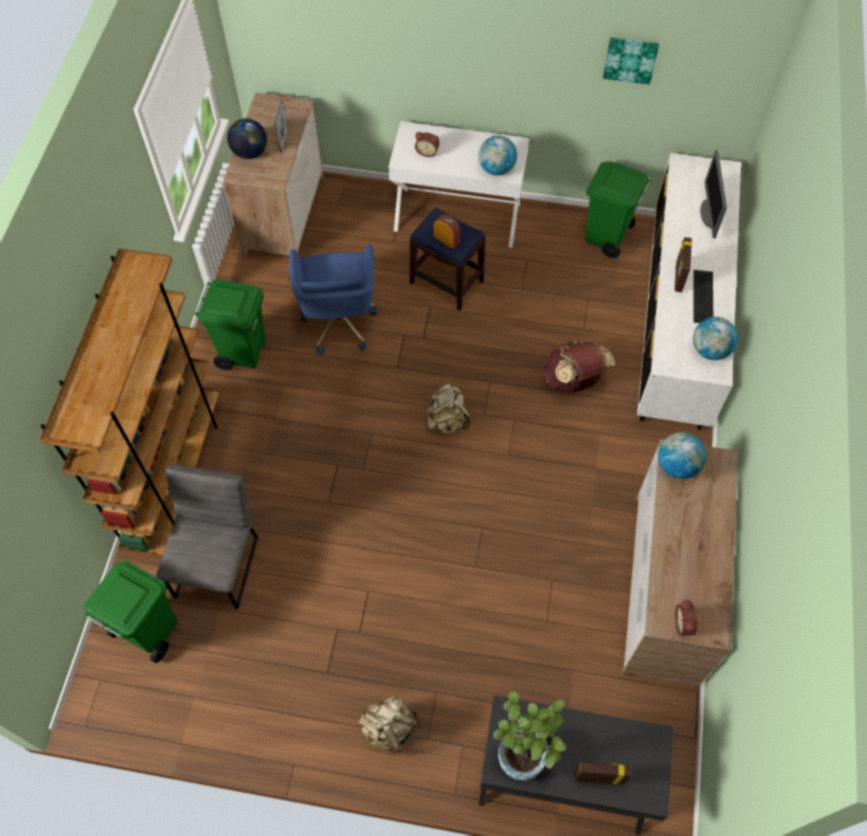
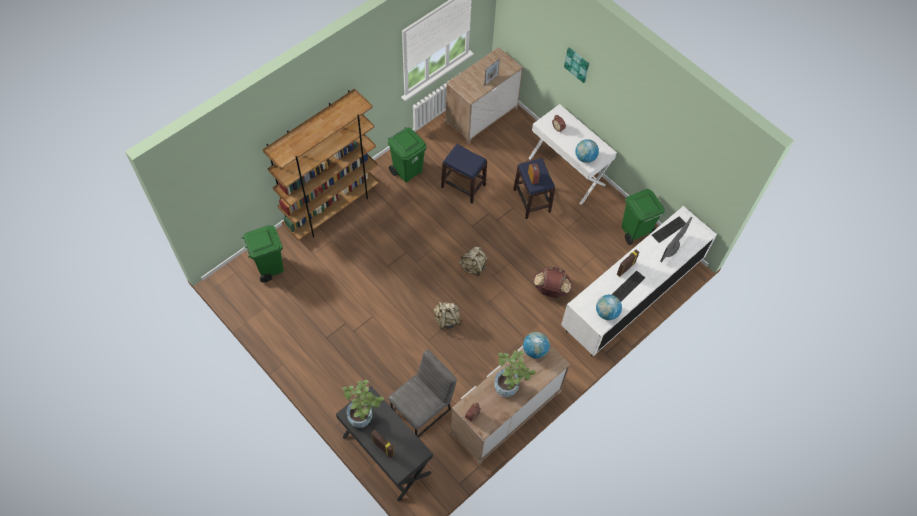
camera: 35 degrees right, 0 degrees up
grey chair [156,464,258,609] -> grey chair moved to [388,349,457,437]
globe [227,118,267,159] -> none
blue office chair [289,244,377,354] -> stool [441,144,487,204]
beige backpack [359,696,420,755] -> beige backpack moved to [434,300,462,330]
picture [603,38,659,84] -> picture moved to [564,47,589,83]
none -> potted plant [494,351,536,397]
none -> keyboard [652,216,686,243]

